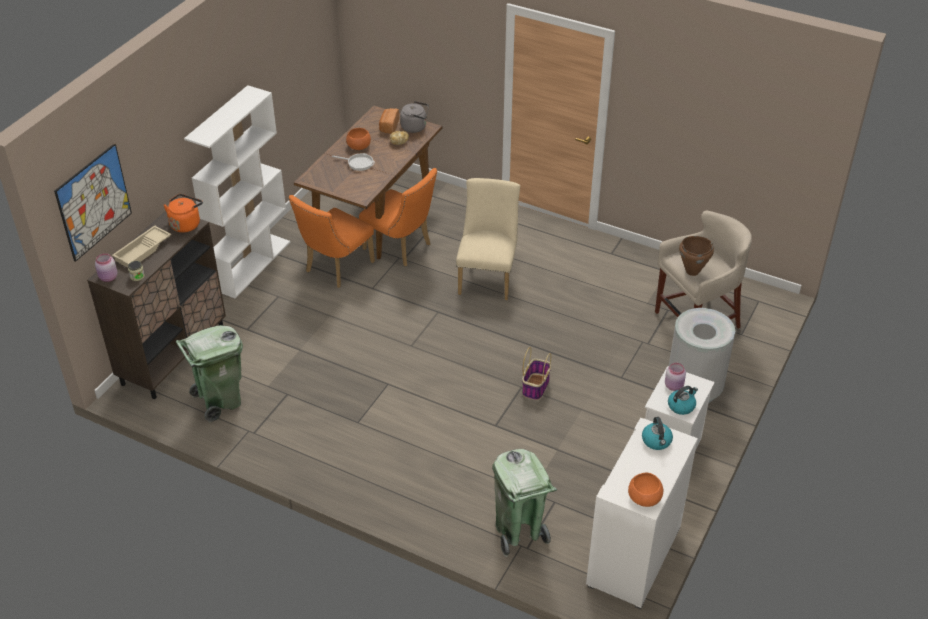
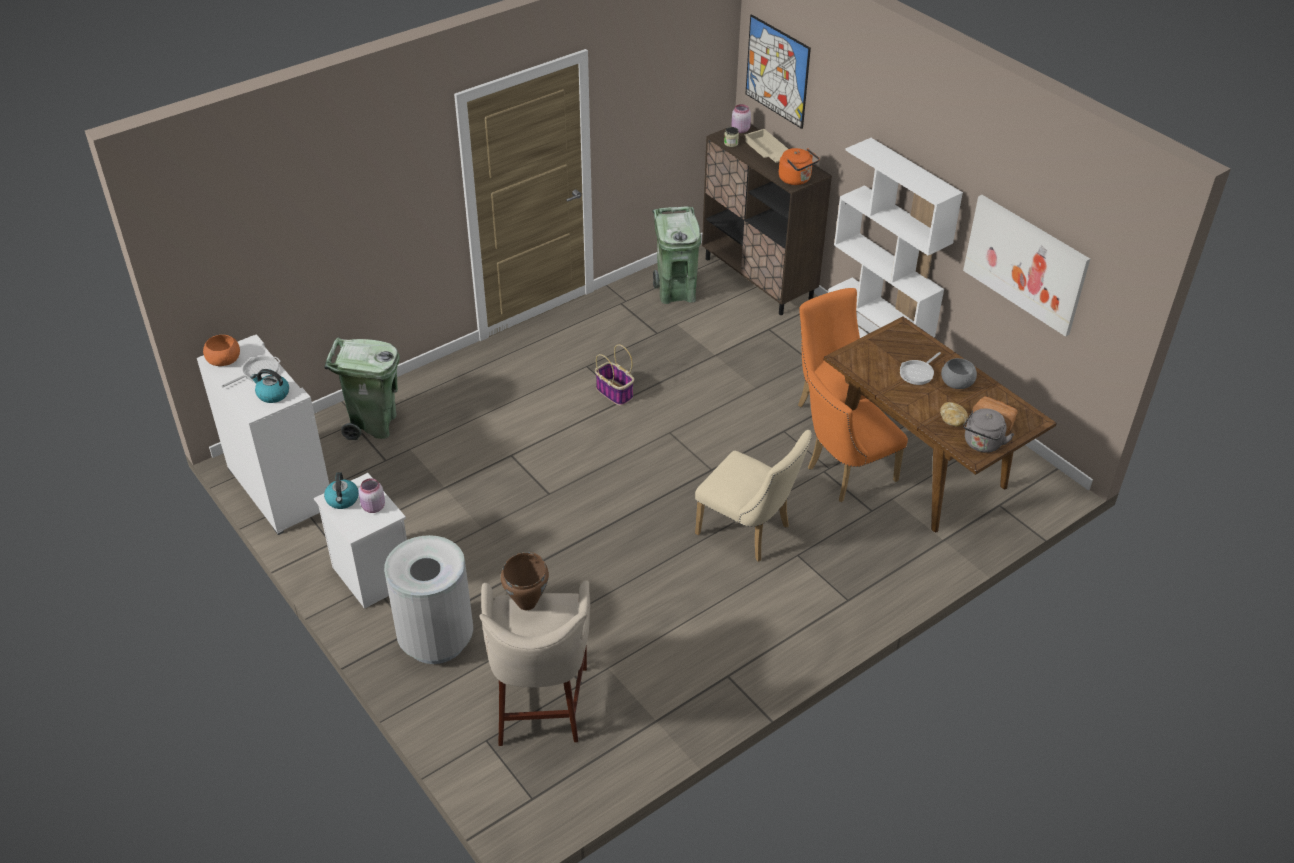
camera: 115 degrees right, 0 degrees up
orange bowl [346,128,371,150] -> grey bowl [941,358,977,389]
basket [522,347,551,400] -> basket moved to [595,344,634,406]
none -> frying pan [222,356,280,388]
none -> picture [963,195,1090,337]

